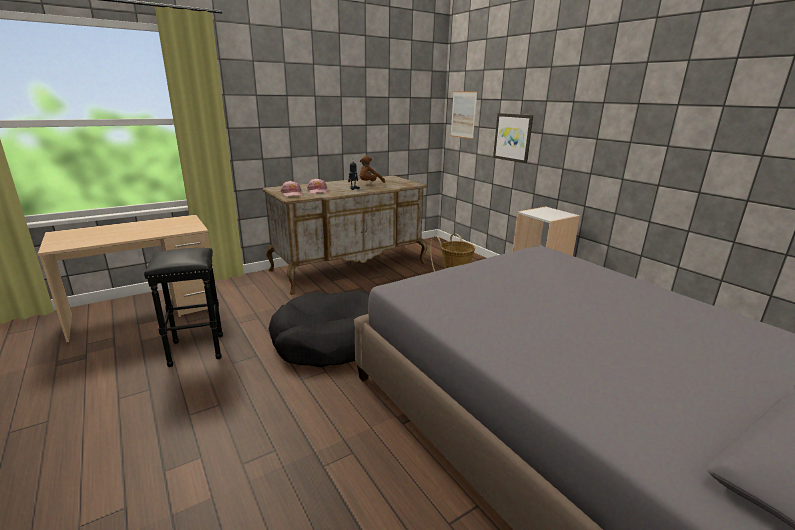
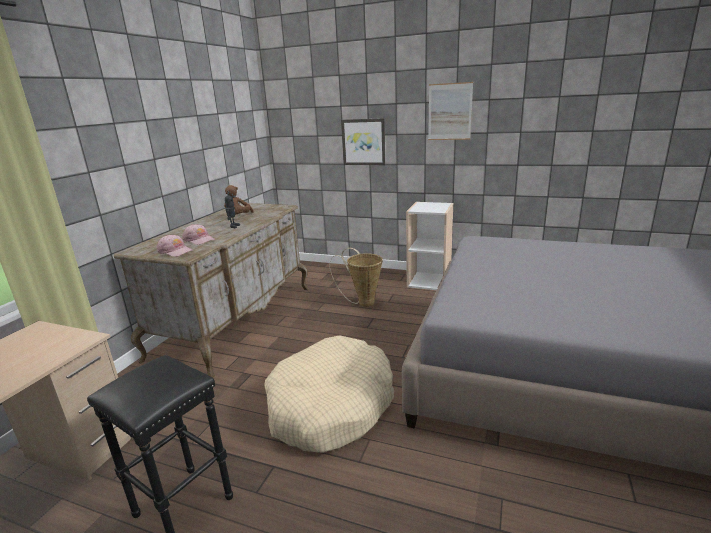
camera: 35 degrees left, 0 degrees up
black dog bed [268,291,370,368] -> beige dog bed [264,335,394,453]
picture [450,91,477,139] -> picture moved to [428,82,473,140]

